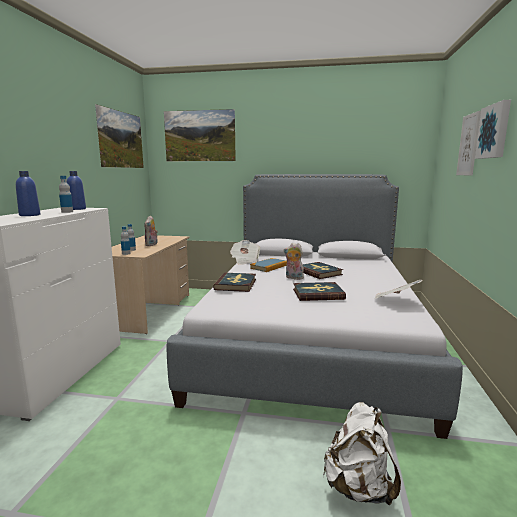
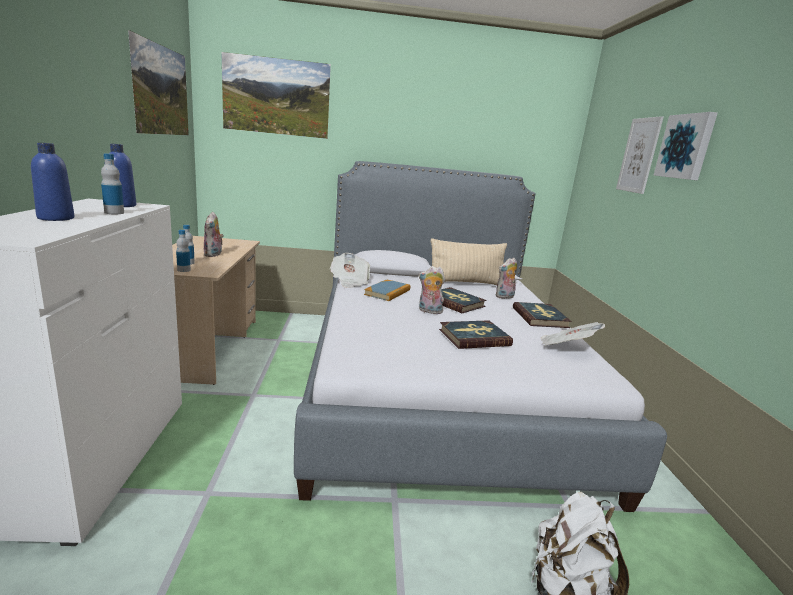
camera: 15 degrees left, 5 degrees up
book [213,273,256,292] -> book moved to [513,302,571,328]
none -> beige pillow [431,238,507,285]
none -> plush toy [496,258,517,299]

